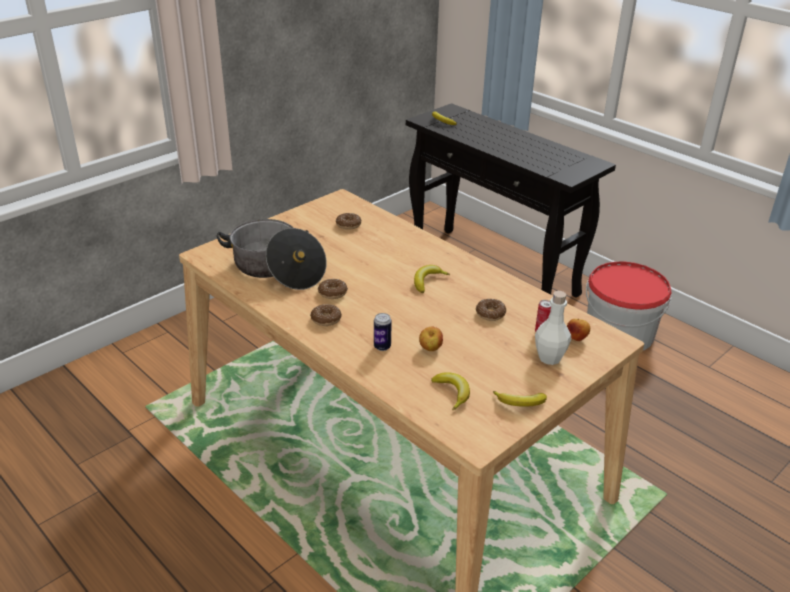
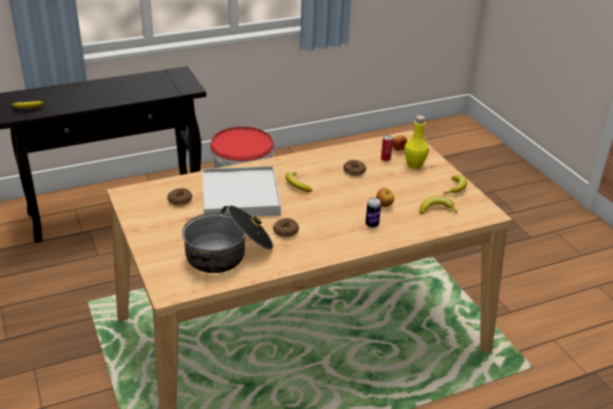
camera: 70 degrees left, 0 degrees up
donut [310,304,342,326] -> none
white bottle [535,291,571,365] -> yellow bottle [404,115,429,169]
none -> white tray [202,166,281,217]

